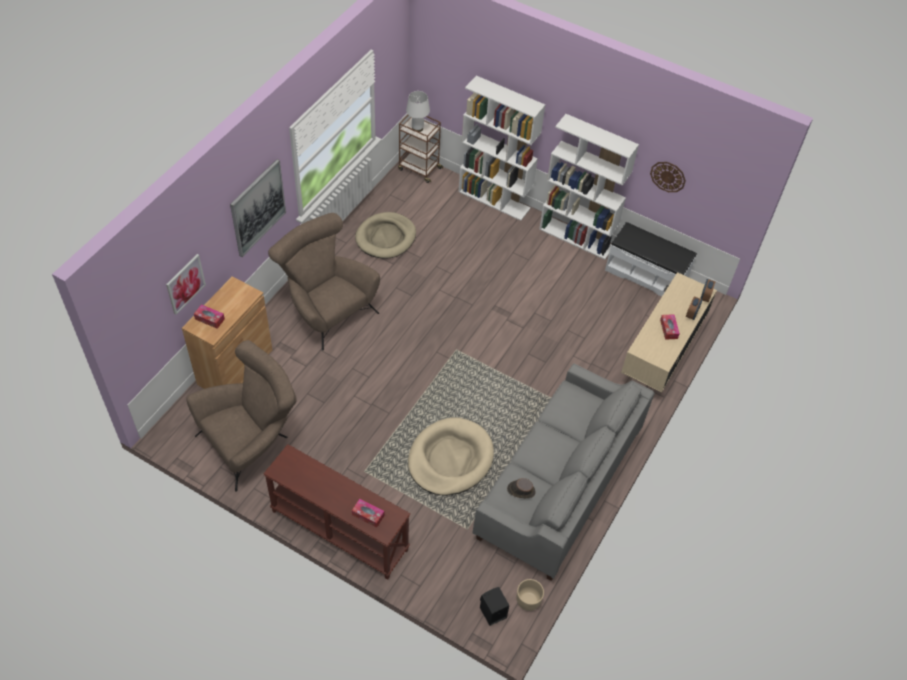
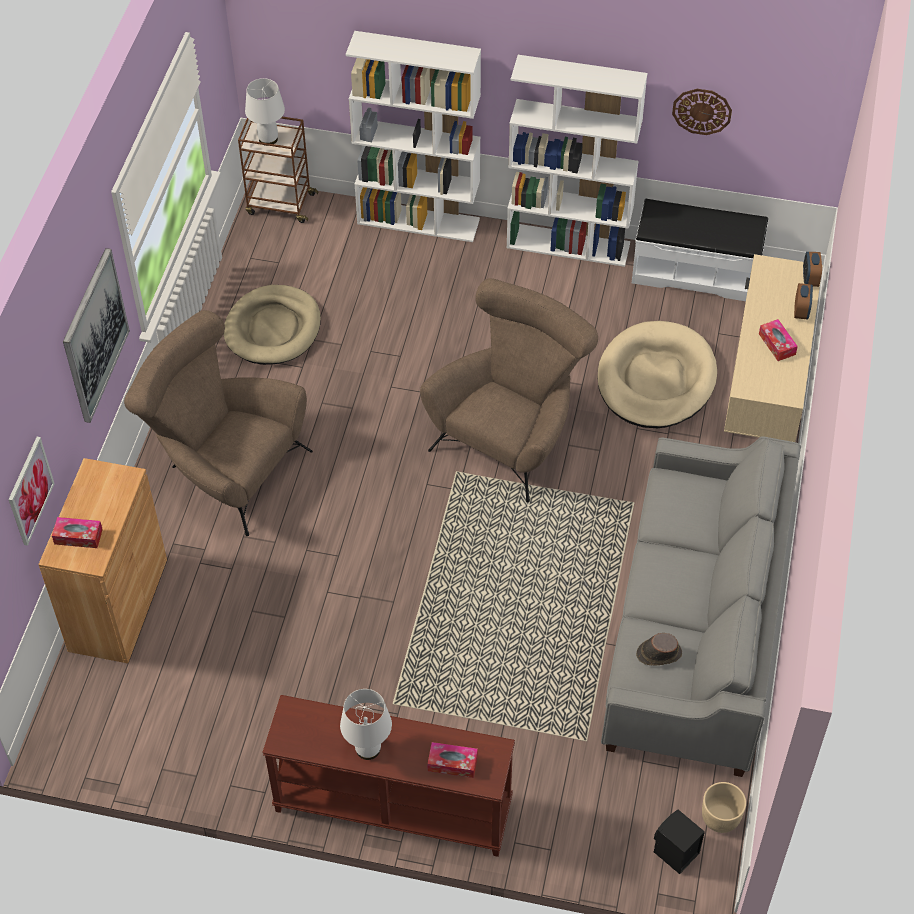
camera: 15 degrees left, 0 degrees up
brown armchair [186,340,297,492] -> brown armchair moved to [420,278,598,502]
beige dog bed [408,417,494,496] -> beige dog bed moved to [597,321,717,428]
none -> white table lamp [340,689,392,760]

